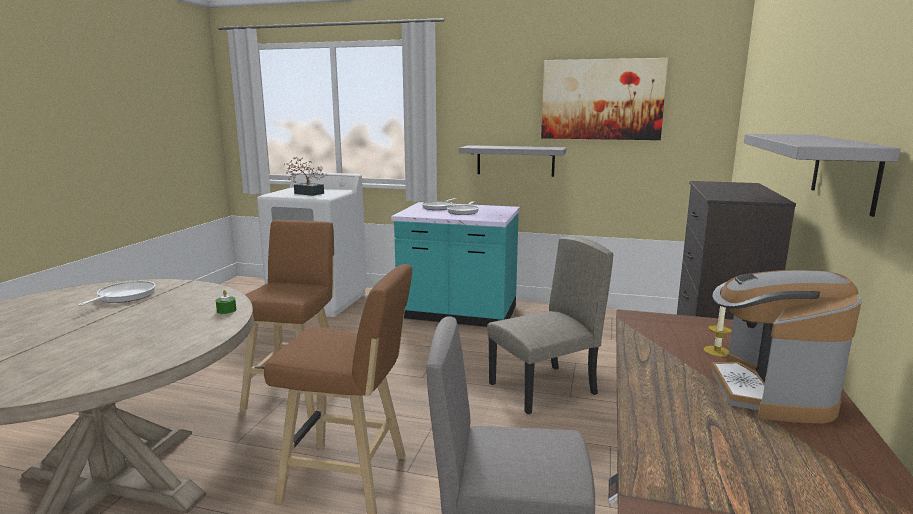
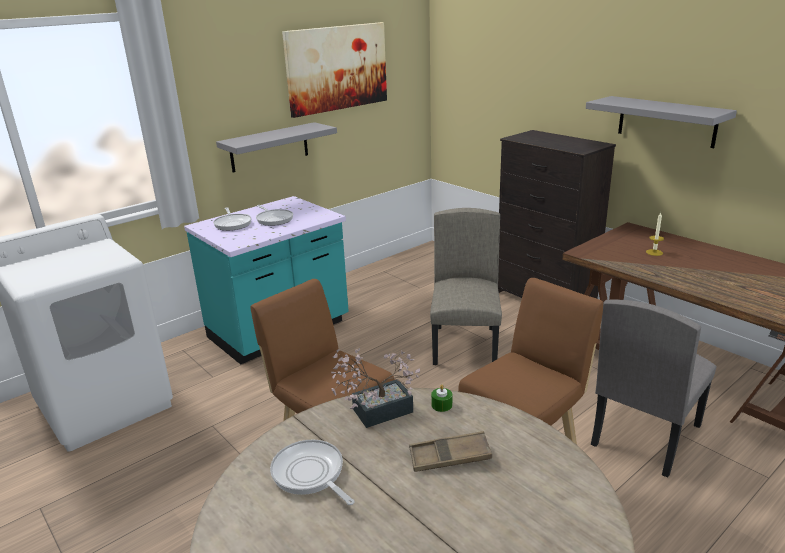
camera: 55 degrees left, 10 degrees up
potted plant [284,157,328,196] -> potted plant moved to [331,348,420,428]
coffee machine [712,270,862,423] -> none
none -> brown tray [409,431,492,472]

